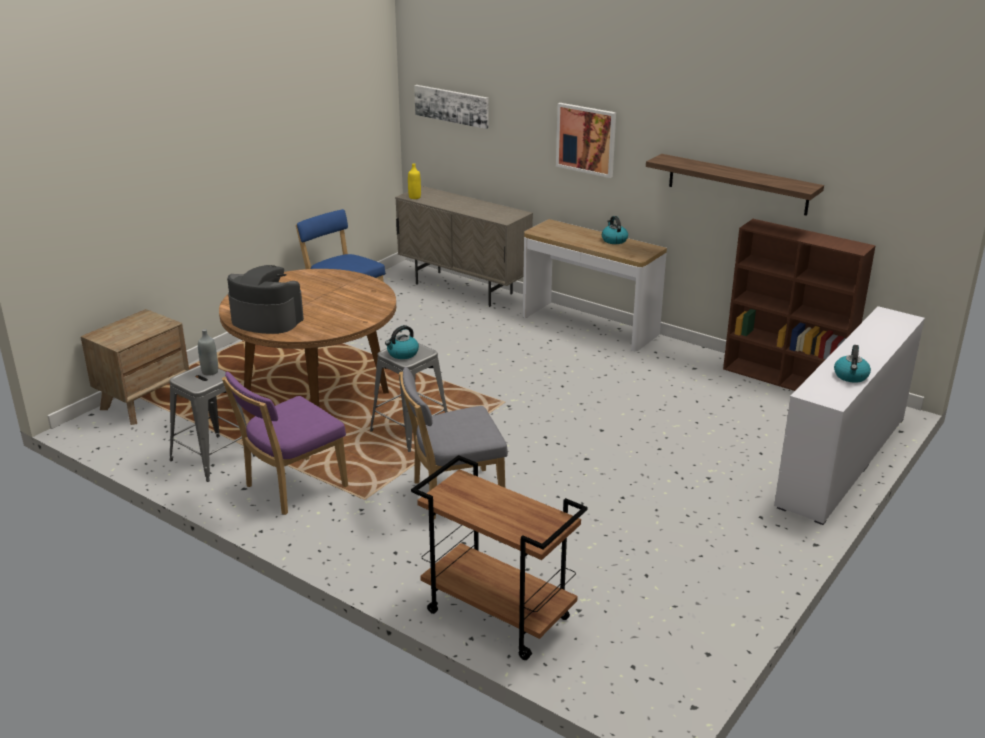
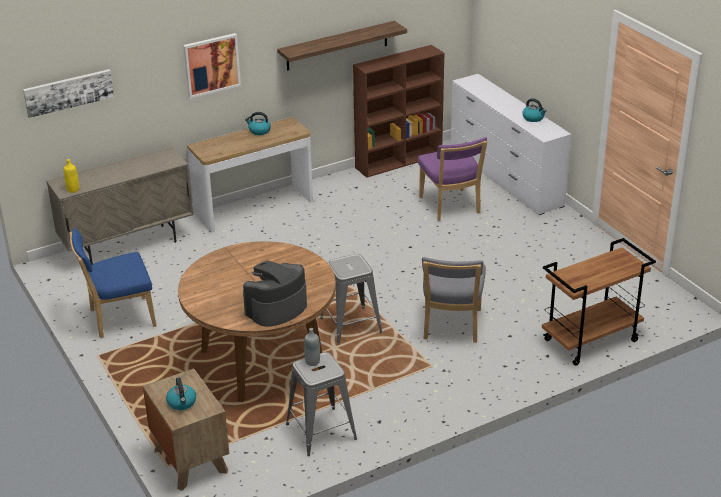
camera: 65 degrees left, 5 degrees up
purple chair [222,372,348,515] -> purple chair moved to [418,137,487,221]
kettle [385,325,419,359] -> kettle moved to [166,377,196,410]

